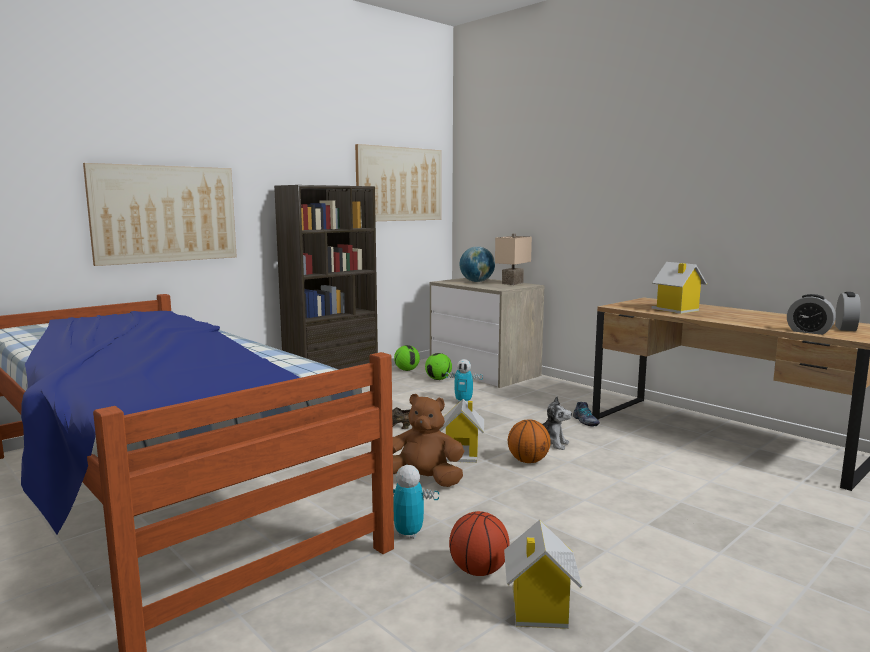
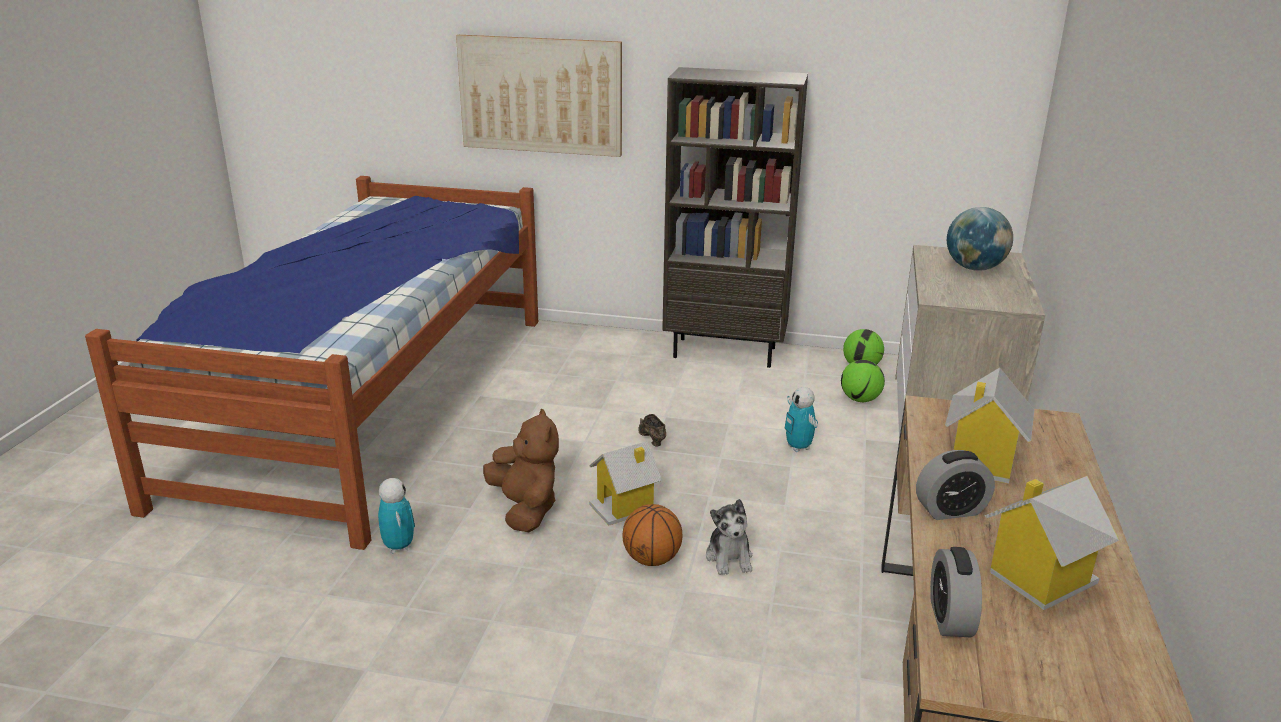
camera: 55 degrees right, 15 degrees up
picture [355,144,441,221] -> none
basketball [449,511,510,576] -> none
beige table lamp [495,234,532,285] -> none
toy house [504,520,582,629] -> toy house moved to [985,476,1119,610]
shoe [573,402,600,426] -> none
alarm clock [835,292,861,331] -> alarm clock moved to [916,450,995,520]

